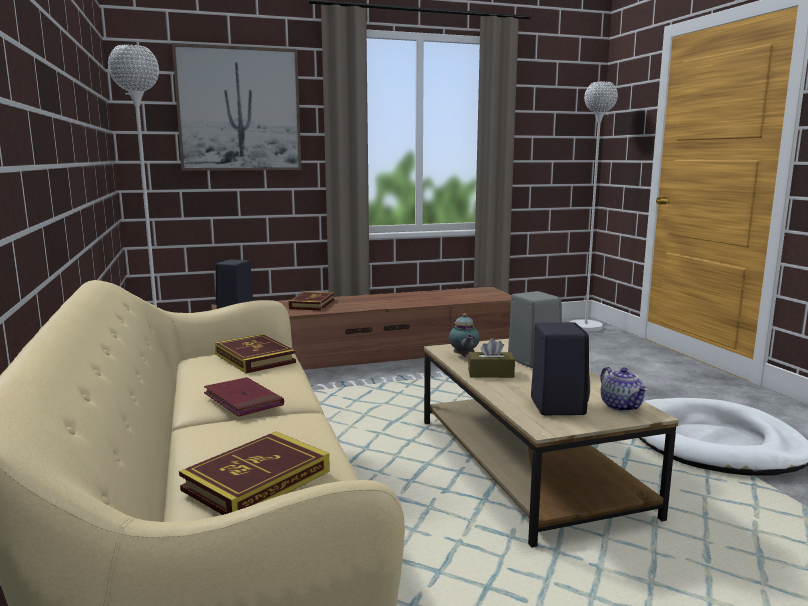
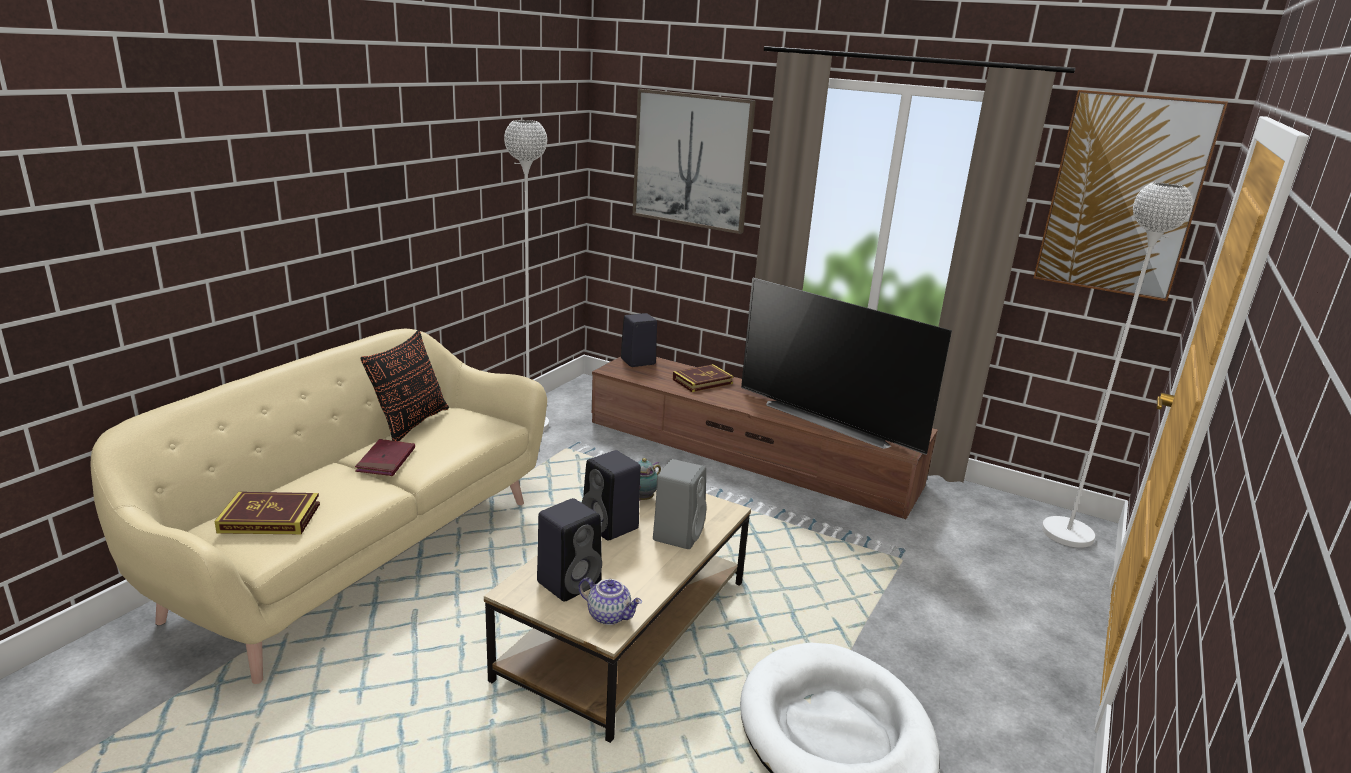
camera: 45 degrees right, 10 degrees up
book [215,334,296,374] -> none
brown tissue box [468,338,515,378] -> black speaker [582,450,641,541]
teapot [601,367,648,412] -> teapot turned 90 degrees counterclockwise [579,577,642,625]
none -> black pillow [360,330,449,441]
none -> television [741,278,952,455]
none -> picture [1034,90,1228,301]

